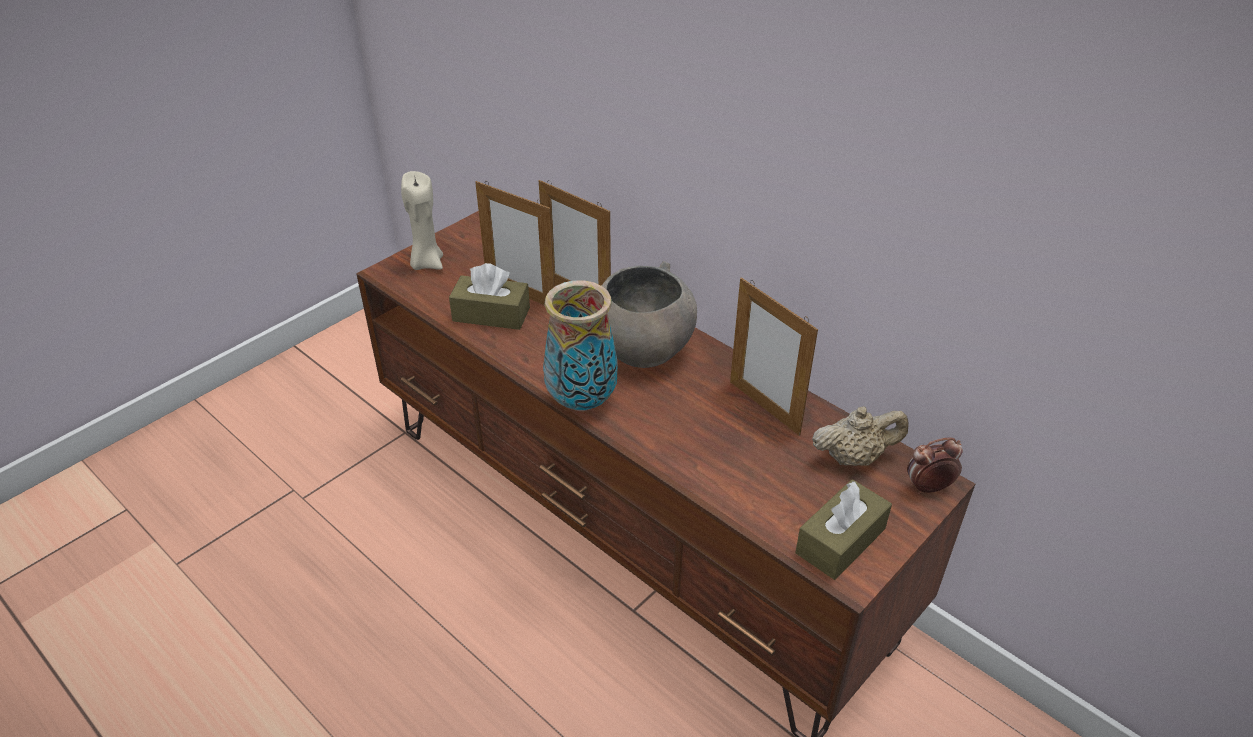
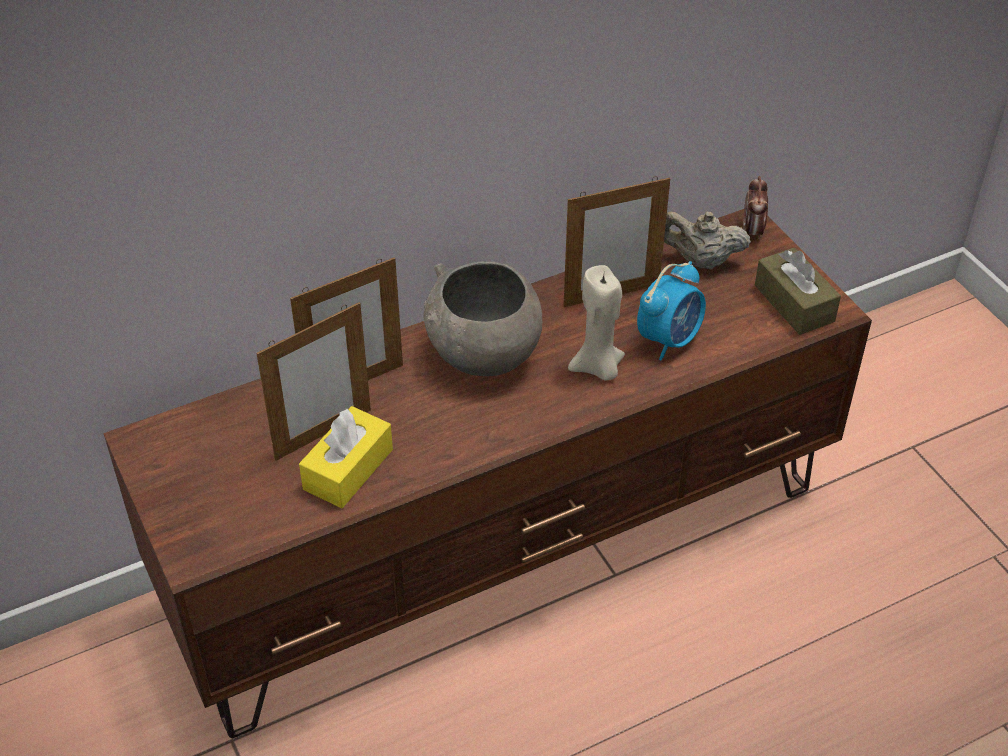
camera: 70 degrees left, 5 degrees up
beige candle [401,171,443,270] -> beige candle moved to [568,265,625,381]
brown tissue box [449,263,530,330] -> yellow tissue box [299,406,393,508]
vase [543,280,617,411] -> none
beige teapot [812,406,909,466] -> beige teapot turned 90 degrees counterclockwise [664,211,751,269]
none -> alarm clock [637,261,706,361]

